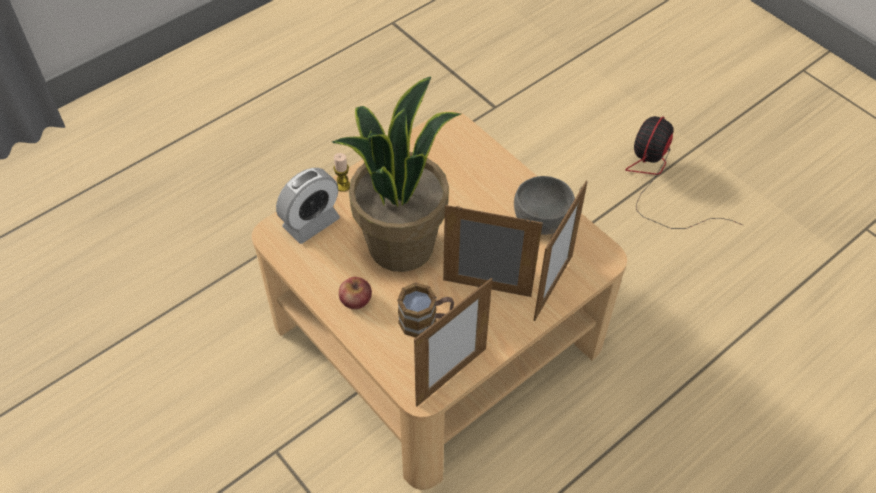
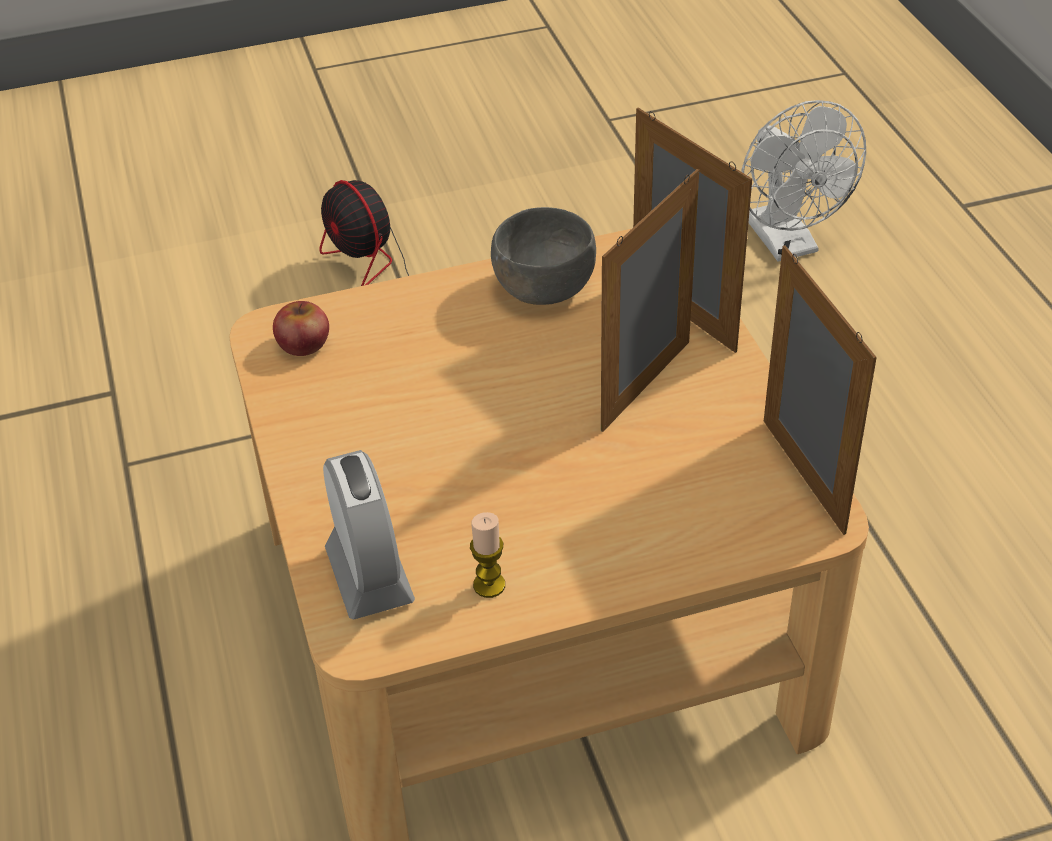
camera: 65 degrees left, 10 degrees down
potted plant [332,77,461,272] -> none
candle [334,153,350,192] -> candle moved to [470,512,505,598]
apple [339,277,372,309] -> apple moved to [273,301,329,356]
mug [397,283,454,337] -> none
none -> white fan [742,100,866,262]

